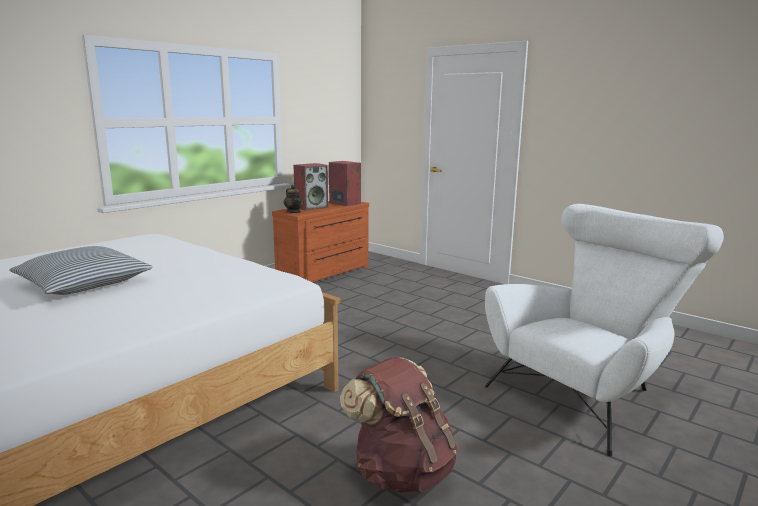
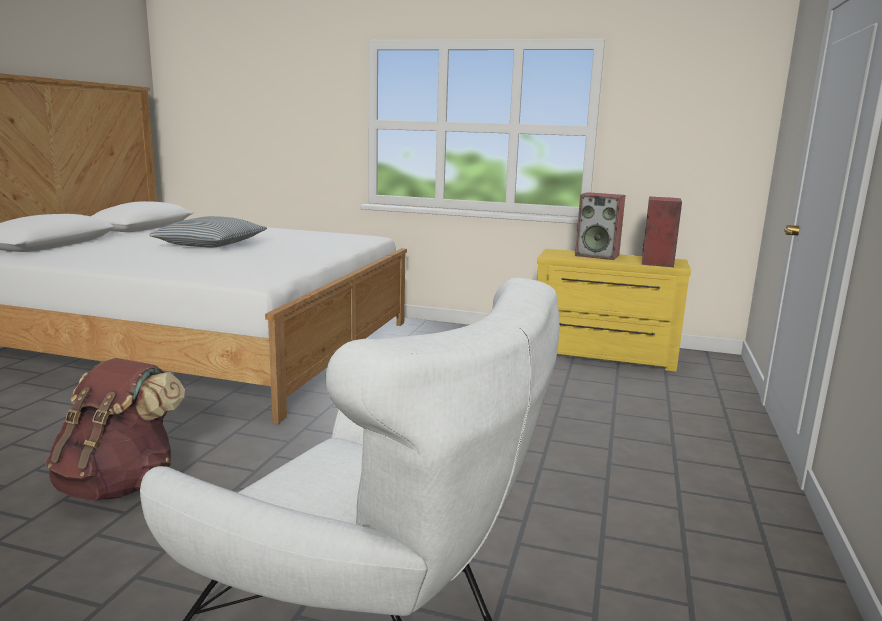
camera: 65 degrees right, 0 degrees up
brown dresser [272,201,369,282] -> yellow dresser [537,249,691,372]
teapot [283,185,303,213] -> none

